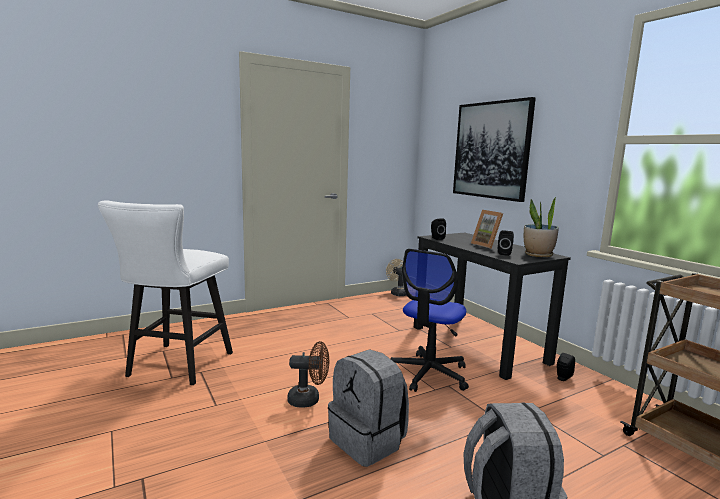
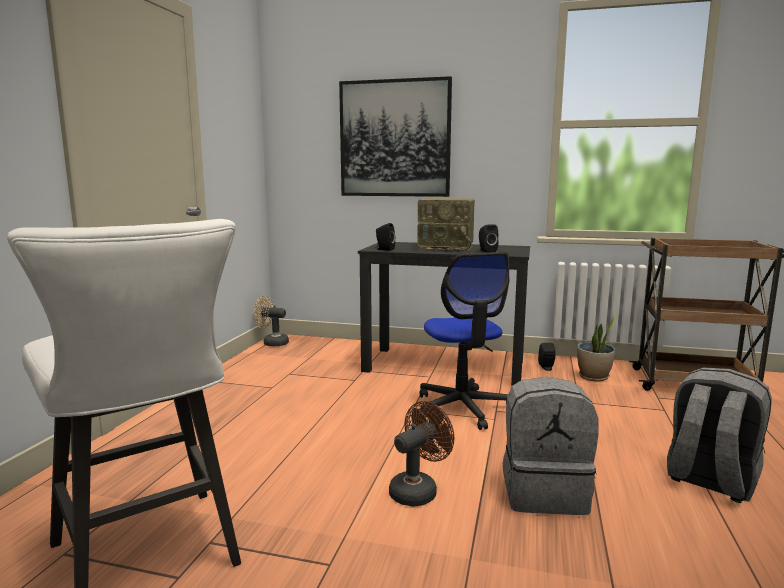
camera: 45 degrees left, 0 degrees up
picture frame [471,210,503,249] -> radio [417,198,475,251]
potted plant [524,196,559,257] -> potted plant moved to [577,316,616,381]

